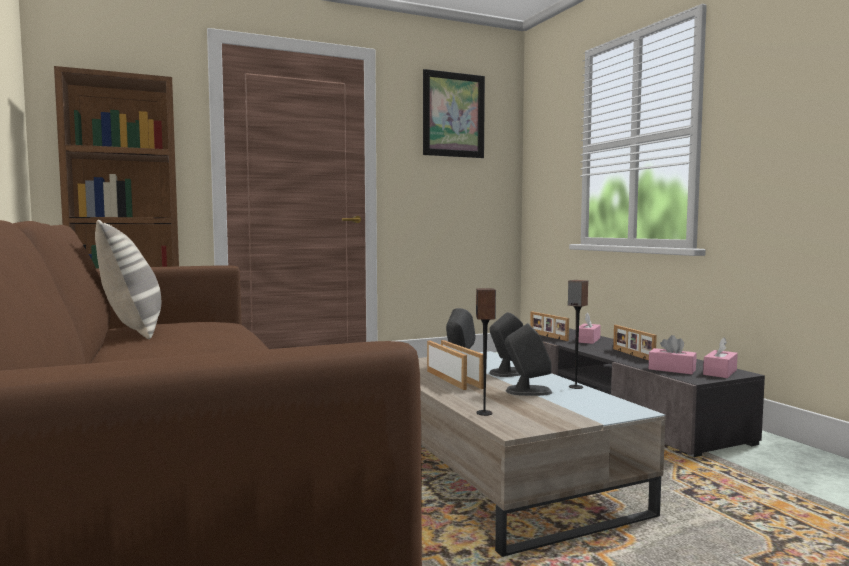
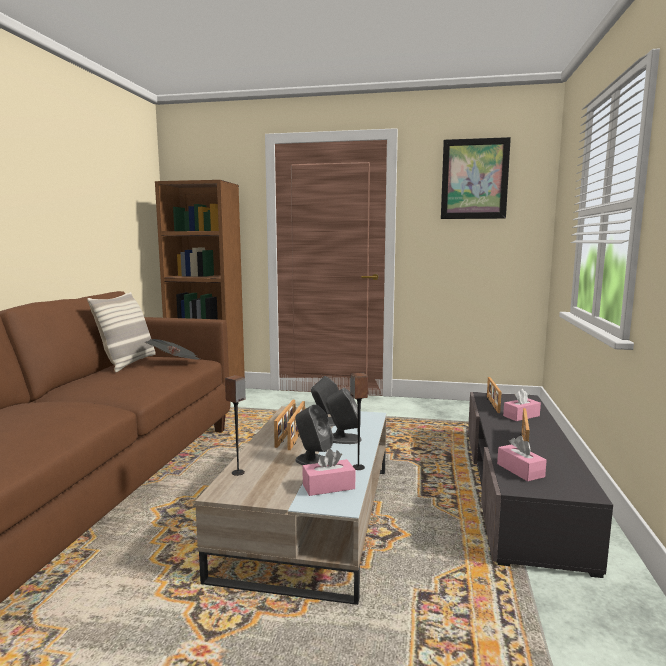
camera: 35 degrees right, 5 degrees up
pink tissue box [703,337,738,378] -> pink tissue box moved to [303,449,355,496]
none -> newspaper [145,339,200,359]

